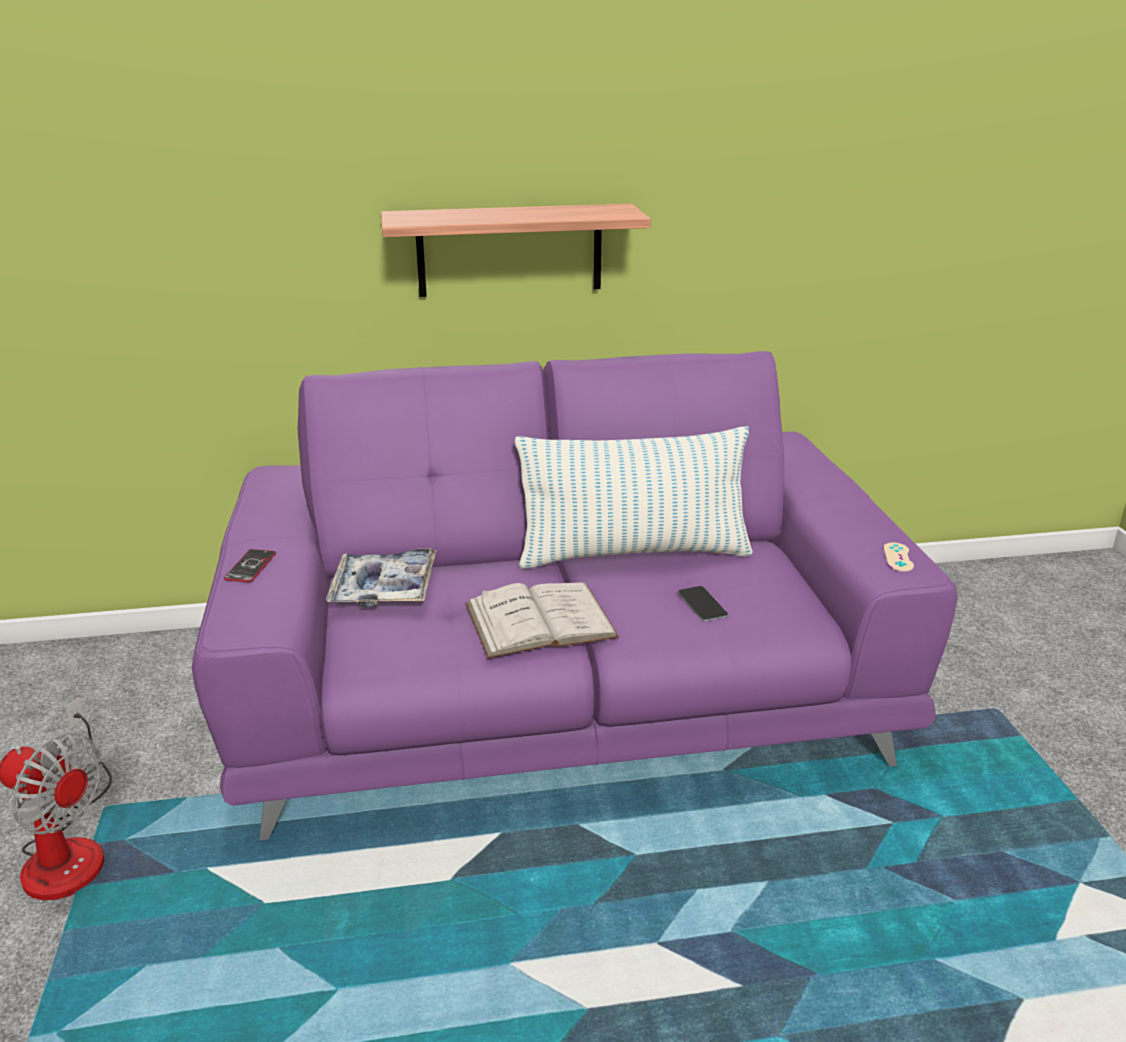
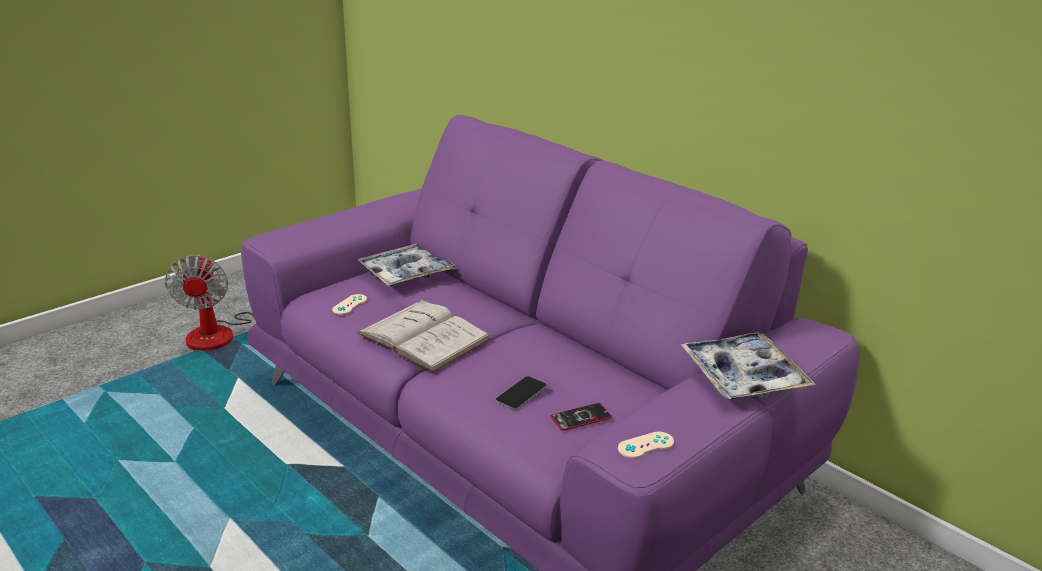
camera: 55 degrees right, 0 degrees up
phone [224,549,276,582] -> phone moved to [550,403,612,431]
shelf [381,204,651,297] -> none
pillow [515,426,753,569] -> none
none -> beige game controller [332,294,367,315]
none -> tray [680,332,816,400]

